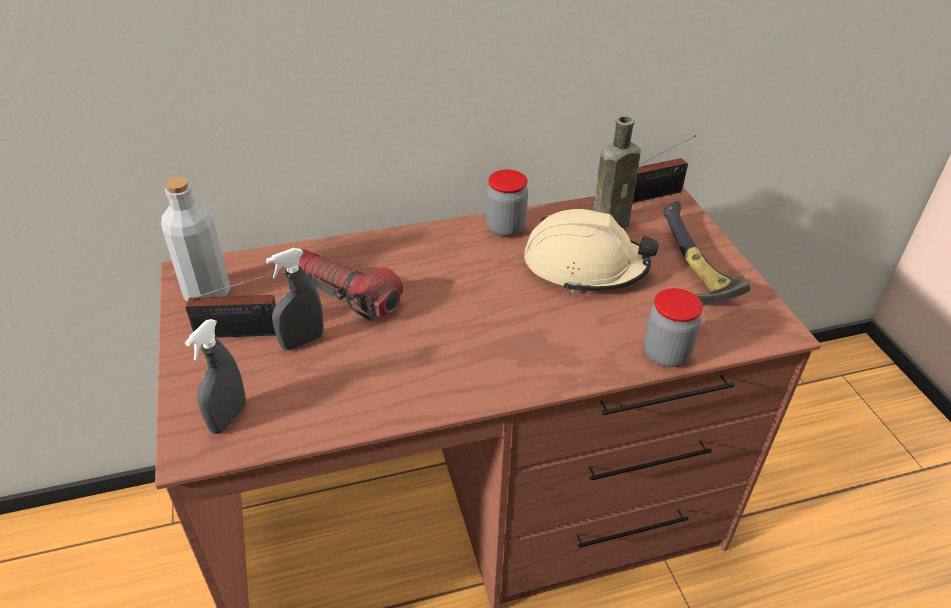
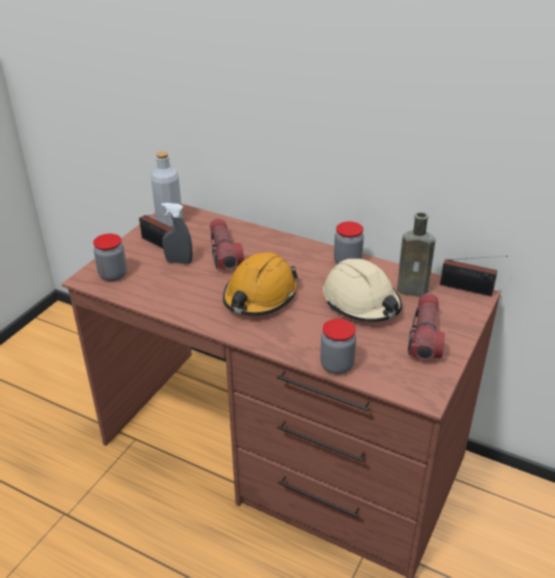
camera: 45 degrees right, 5 degrees down
grey spray bottle [184,319,246,434] -> jar [93,234,127,281]
hammer [663,201,751,305] -> flashlight [408,293,445,361]
none -> orange hard hat [223,252,299,316]

